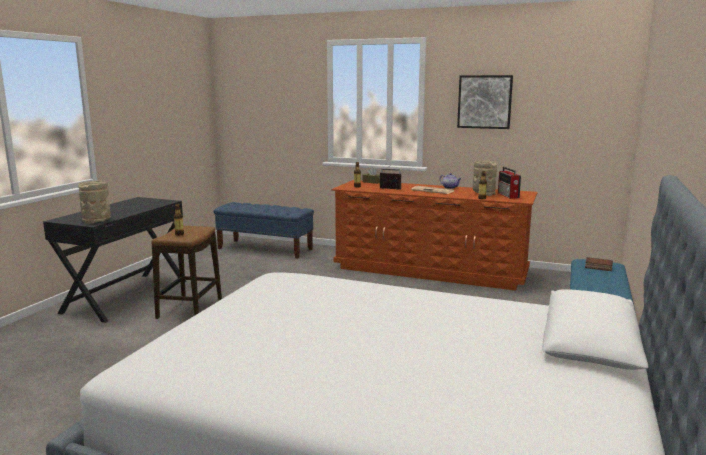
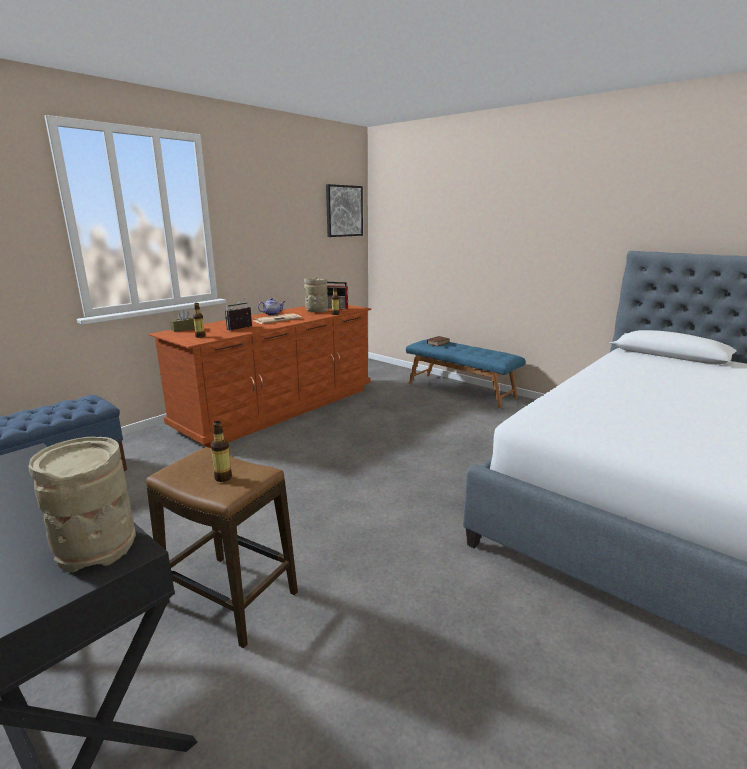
camera: 70 degrees left, 5 degrees up
picture [457,75,513,129] -> picture moved to [326,184,363,237]

